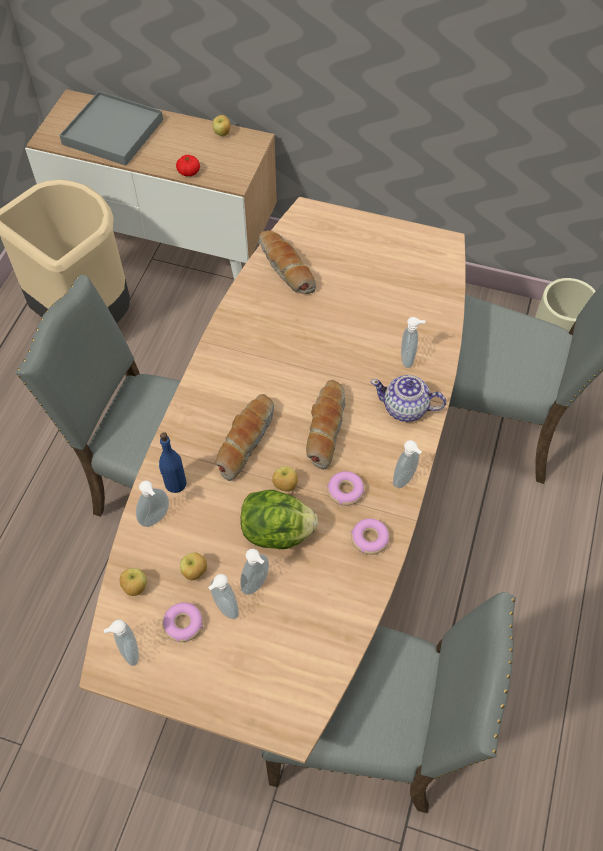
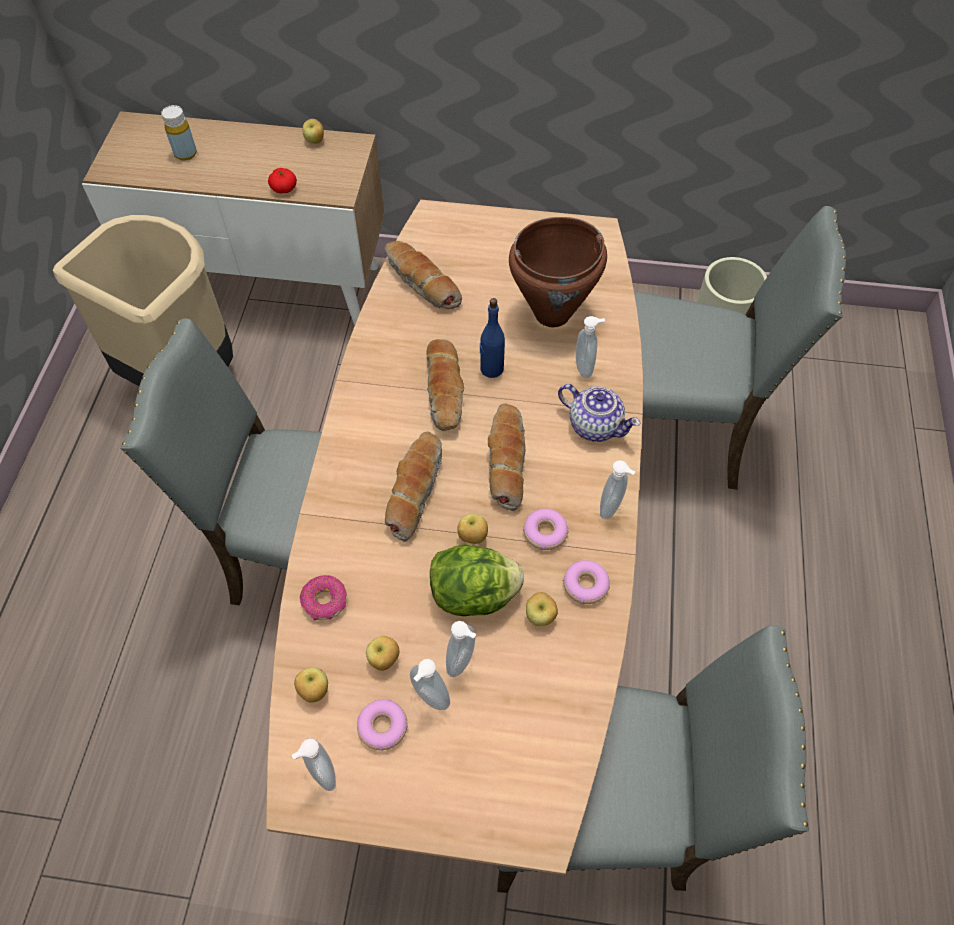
camera: 10 degrees left, 0 degrees up
grey tray [59,91,163,166] -> yellow bottle [161,105,197,161]
soap dispenser [136,481,169,527] -> donut [300,575,347,620]
blue bottle [159,432,187,493] -> blue bottle moved to [480,298,505,378]
teapot [371,375,446,422] -> teapot turned 150 degrees counterclockwise [558,384,641,442]
none -> bread [426,339,464,431]
none -> brown cooking pot [509,217,607,327]
none -> apple [526,592,558,626]

